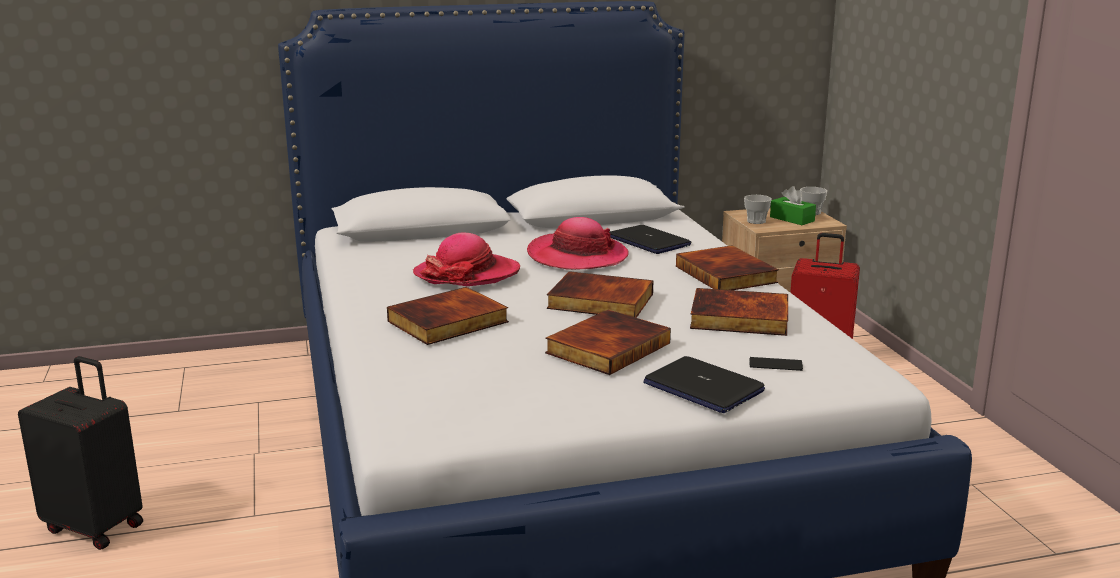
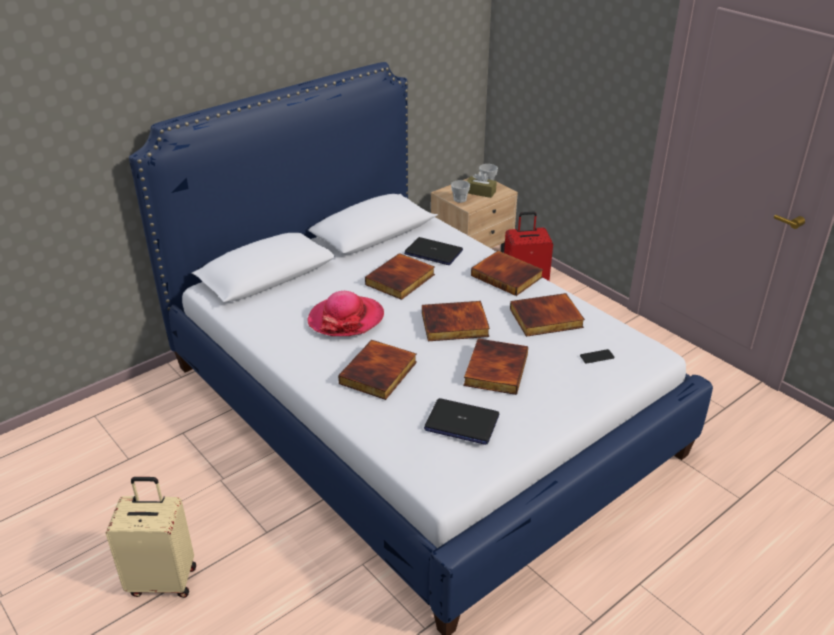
camera: 25 degrees left, 15 degrees up
black suitcase [18,356,143,550] -> beige suitcase [105,477,196,598]
hat [527,217,629,270] -> book [365,253,435,300]
laptop [643,356,765,413] -> laptop moved to [424,398,499,445]
green tissue box [770,186,816,225] -> brown tissue box [467,171,497,198]

